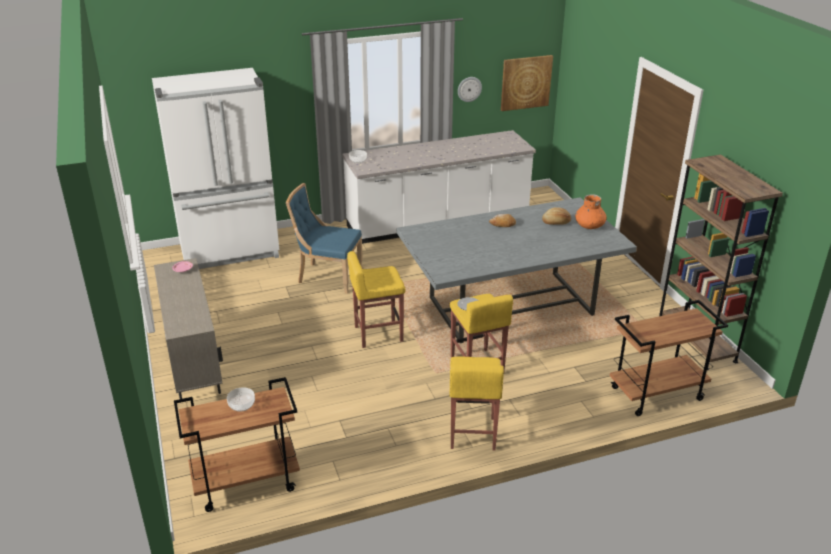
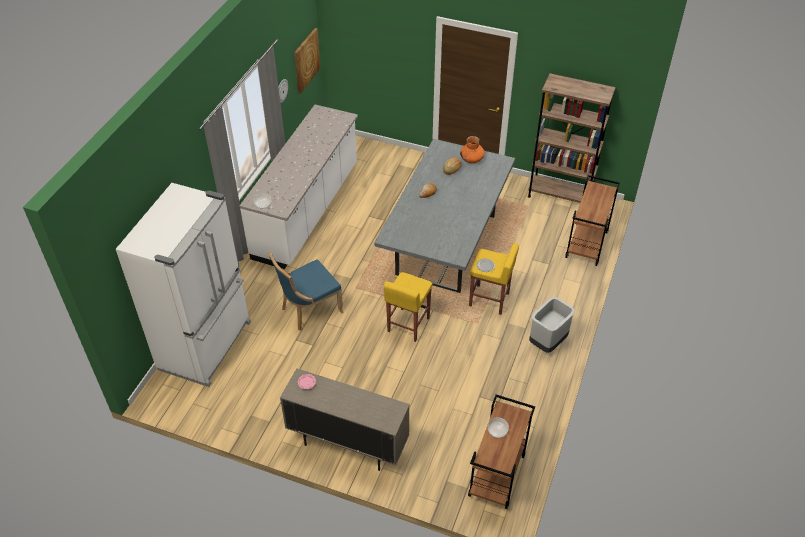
camera: 50 degrees left, 15 degrees up
yellow stool [450,357,504,450] -> grey trash can [529,297,575,353]

